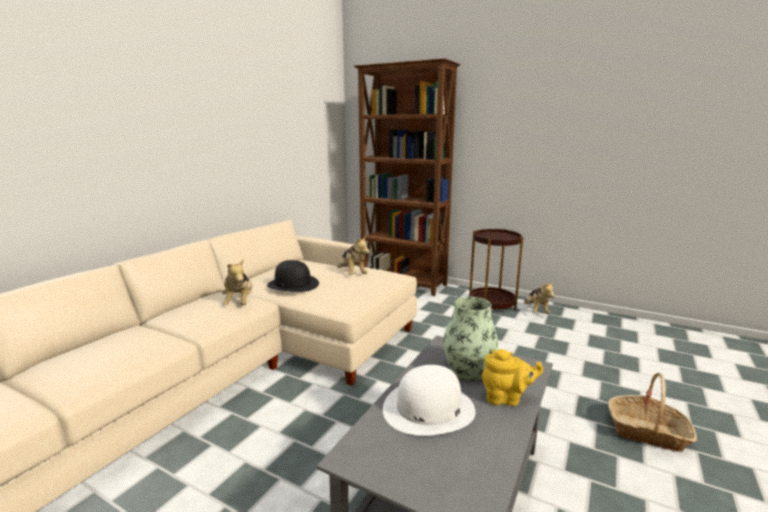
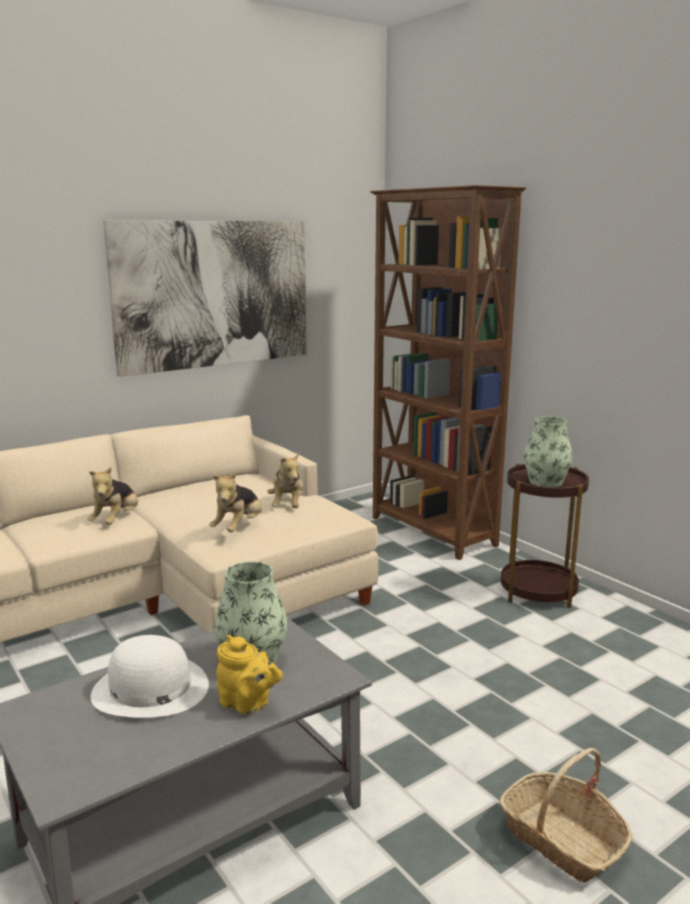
camera: 25 degrees right, 0 degrees up
black hat [267,260,319,292] -> none
plush toy [524,282,555,314] -> plush toy moved to [209,472,262,532]
none -> picture [103,221,307,377]
none -> vase [524,416,573,487]

